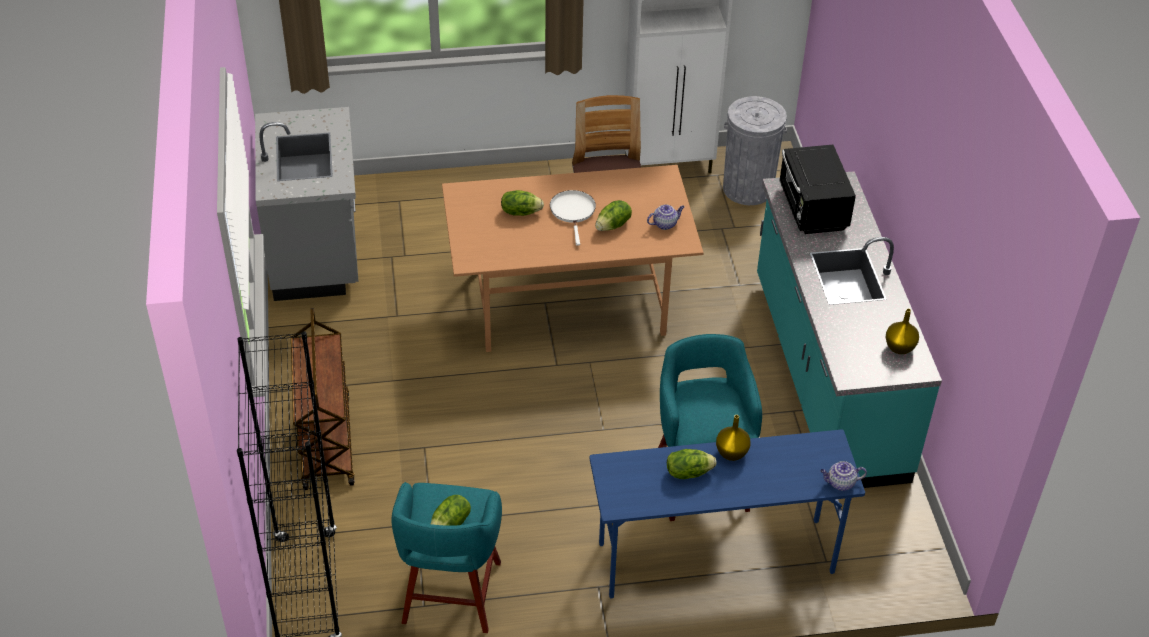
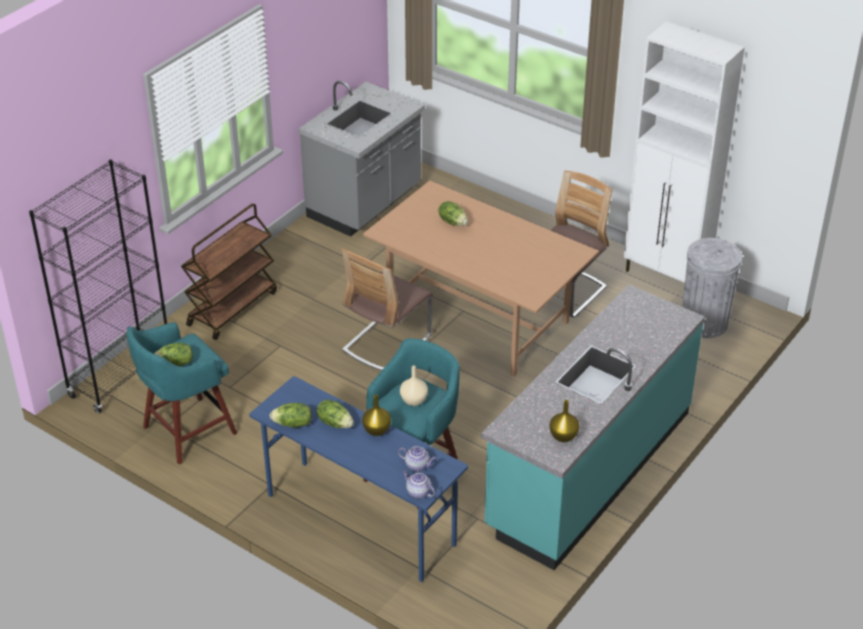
camera: 45 degrees right, 5 degrees down
white frying pan [550,190,596,245] -> none
lettuce [595,200,632,231] -> lettuce moved to [270,403,312,428]
teapot [647,204,685,230] -> teapot moved to [398,446,436,472]
black microwave [779,145,856,234] -> none
none -> chair [342,248,433,371]
none -> beige vase [400,366,428,406]

